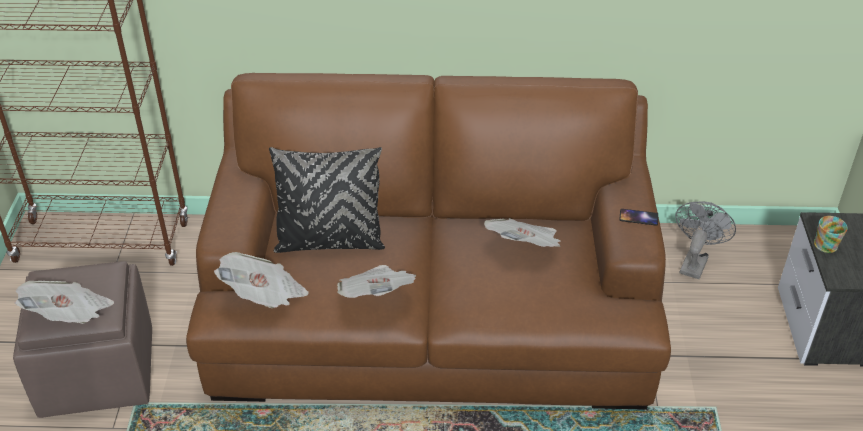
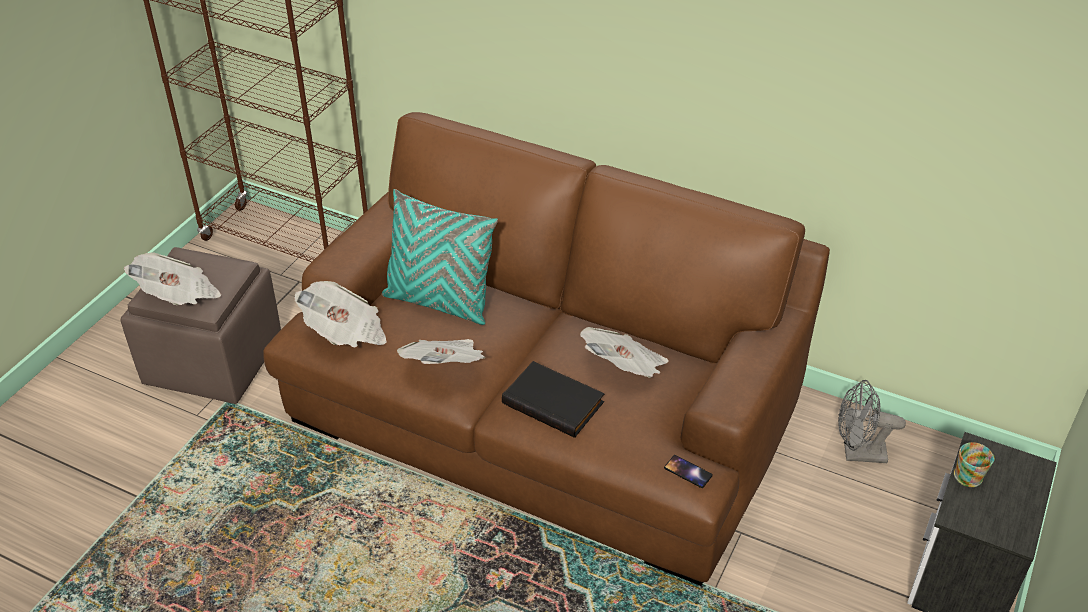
camera: 25 degrees right, 0 degrees up
black pillow [269,147,385,253] -> turquoise pillow [382,189,498,325]
phone [619,209,658,226] -> phone moved to [664,455,713,488]
grey fan [675,201,736,279] -> grey fan turned 135 degrees counterclockwise [838,380,906,463]
none -> black book [502,361,604,438]

